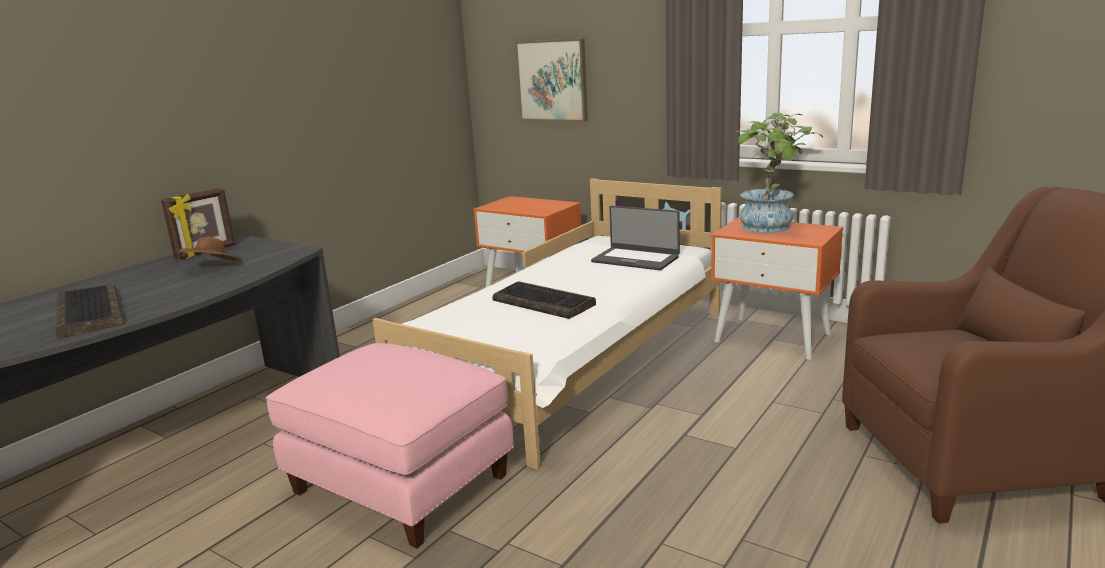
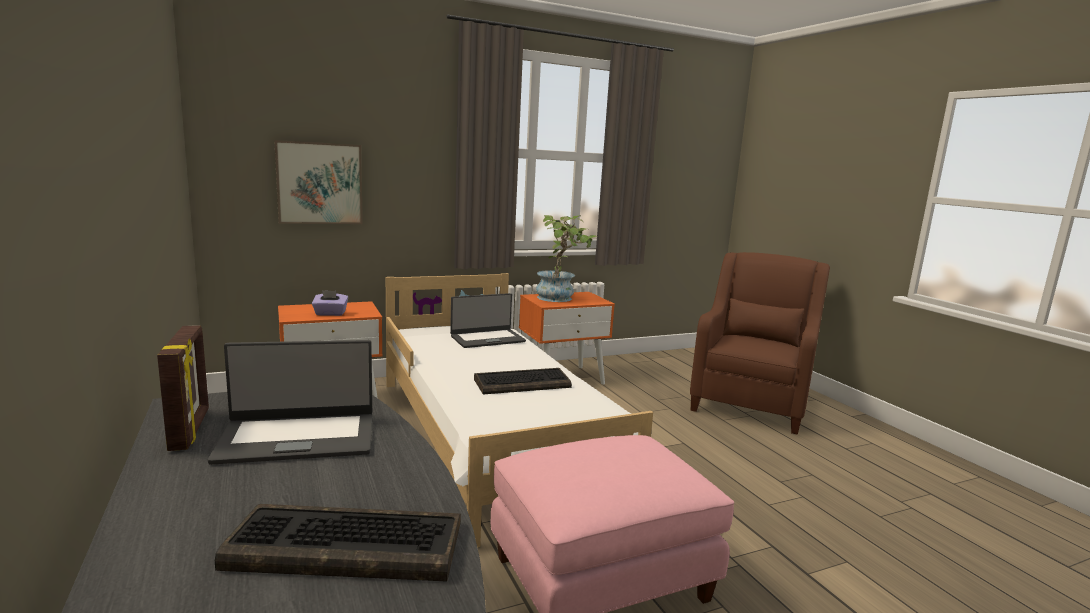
camera: 60 degrees left, 5 degrees down
brown hat [178,237,242,262] -> laptop [208,340,372,465]
none -> purple tissue box [312,290,348,316]

